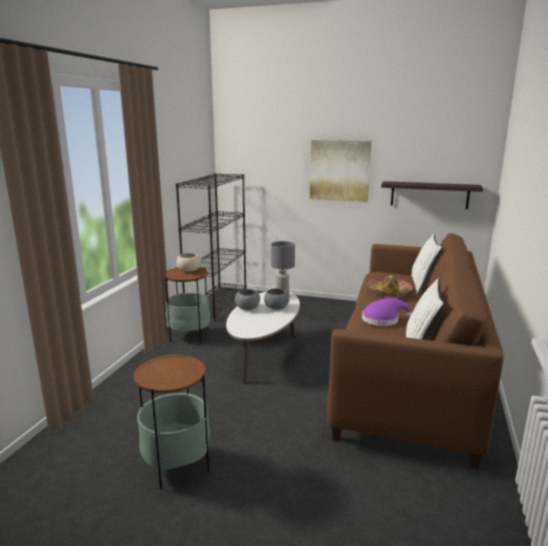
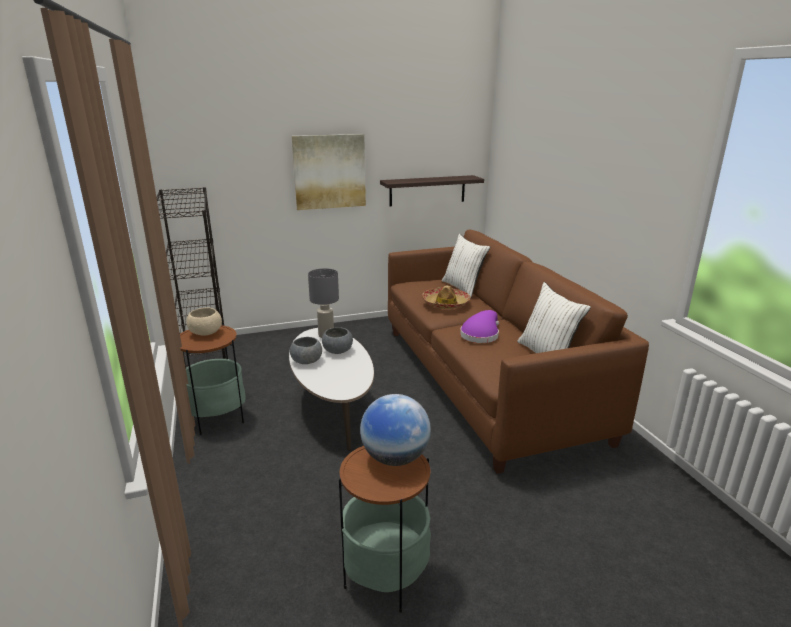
camera: 35 degrees left, 5 degrees up
none -> globe [360,394,431,466]

